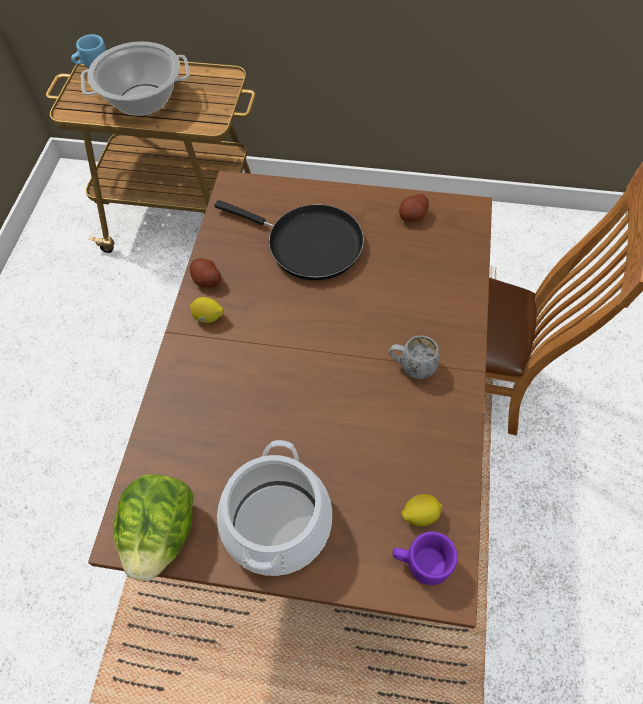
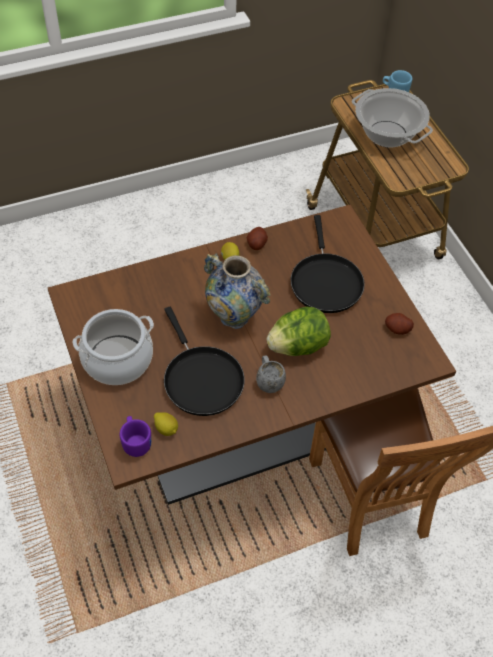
camera: 55 degrees right, 5 degrees down
lettuce [113,474,194,581] -> lettuce moved to [266,307,331,356]
none -> black frying pan [164,307,245,416]
none -> vase [204,253,271,329]

